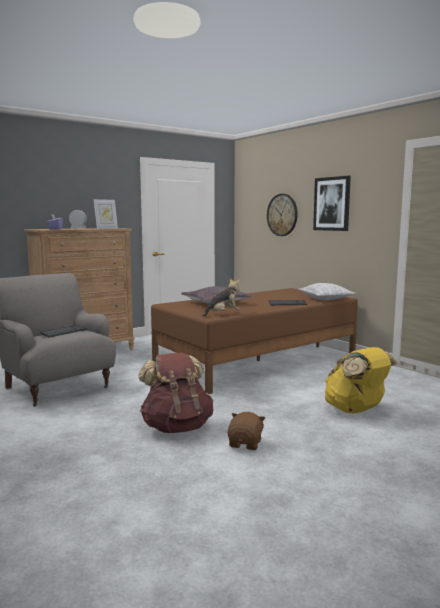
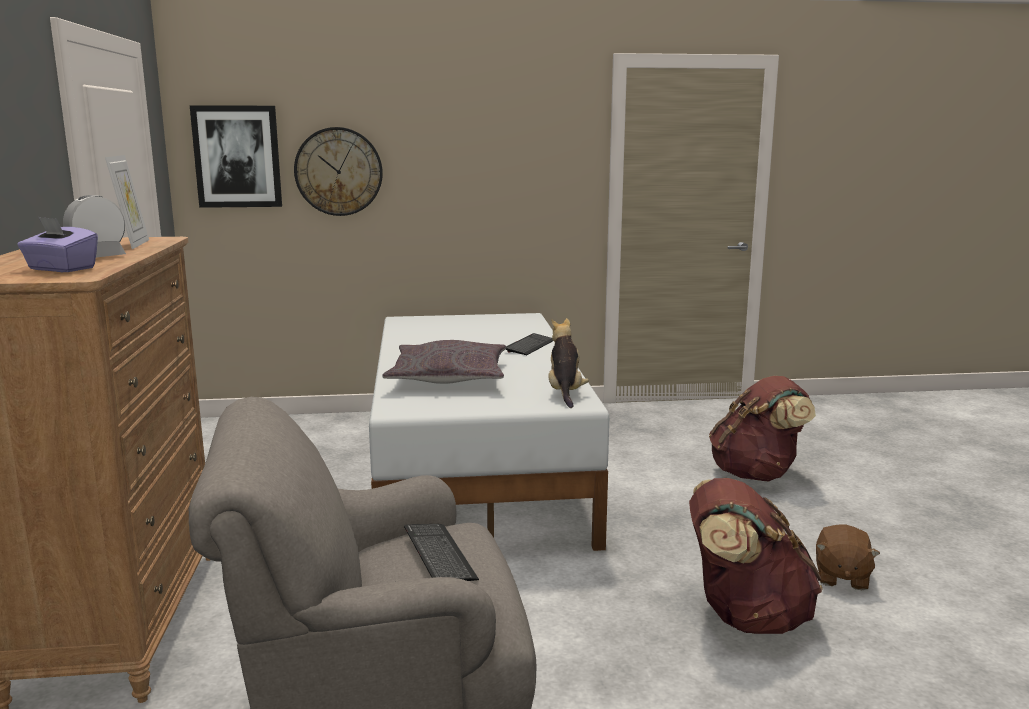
camera: 60 degrees left, 5 degrees up
brown bed [151,288,358,394] -> white bed [369,313,609,551]
brown plush toy [227,412,265,450] -> brown plush toy turned 120 degrees counterclockwise [816,524,880,590]
pillow [298,283,356,300] -> none
picture [313,176,351,231] -> picture moved to [190,105,282,208]
yellow backpack [325,347,398,413] -> brown backpack [709,376,816,481]

